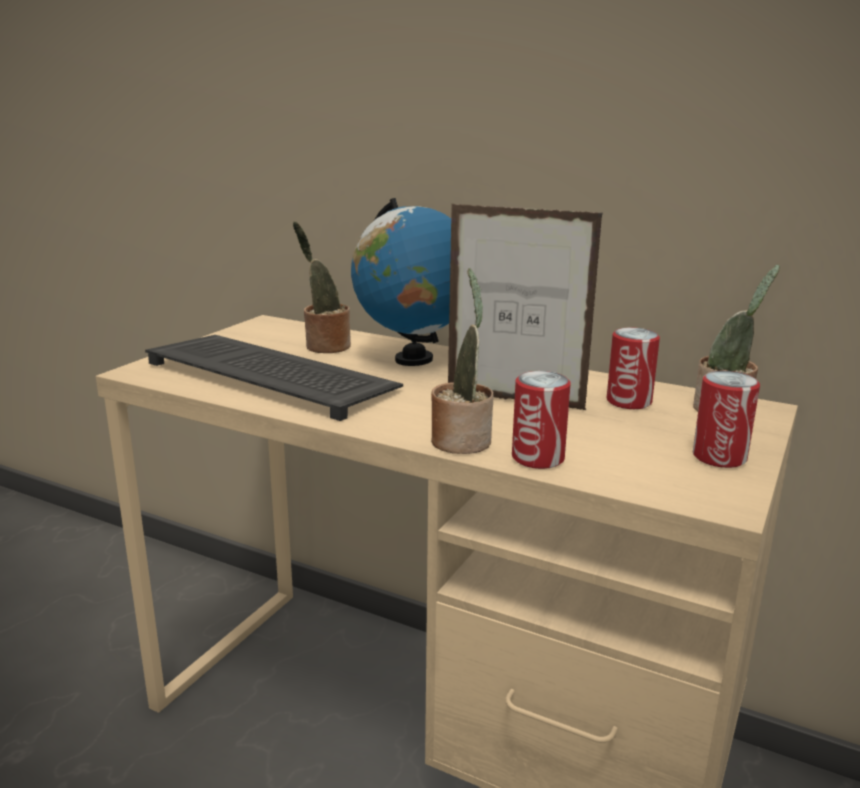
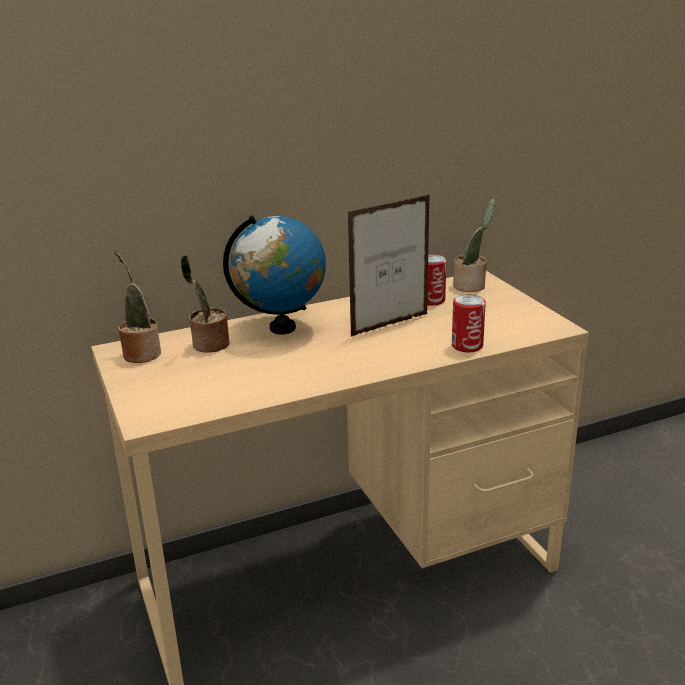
camera: 50 degrees left, 5 degrees up
keyboard [145,335,403,421] -> none
potted plant [431,268,494,454] -> potted plant moved to [115,251,161,363]
can [693,371,760,468] -> none

